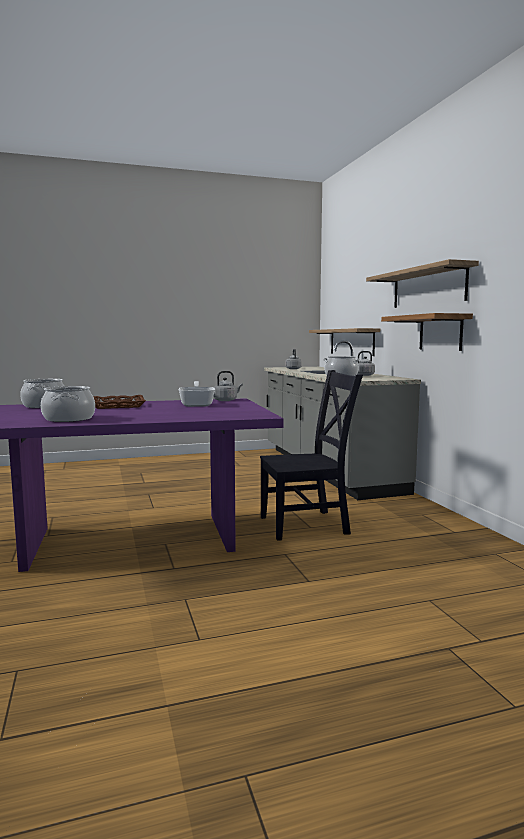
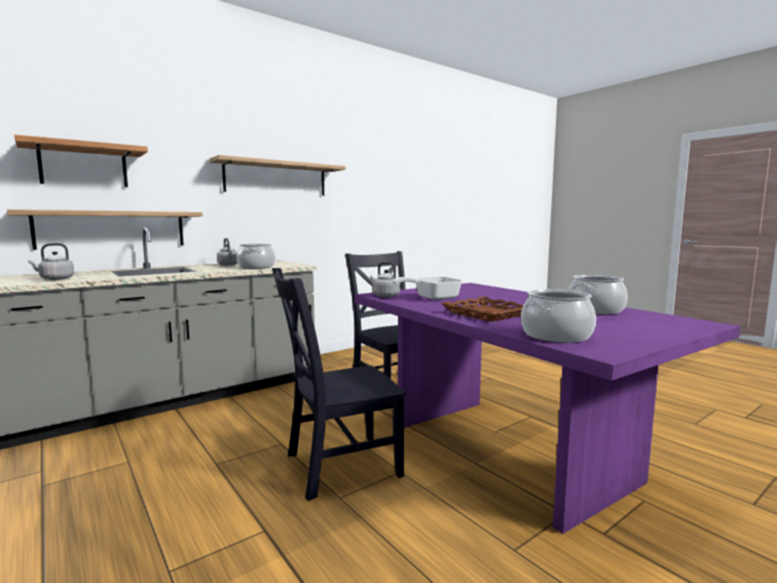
camera: 110 degrees left, 0 degrees up
shelf [381,313,473,351] -> shelf moved to [14,135,148,187]
none -> black chair [272,268,406,501]

